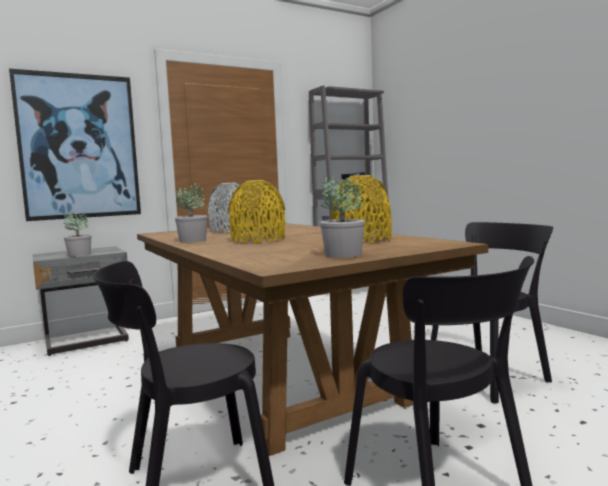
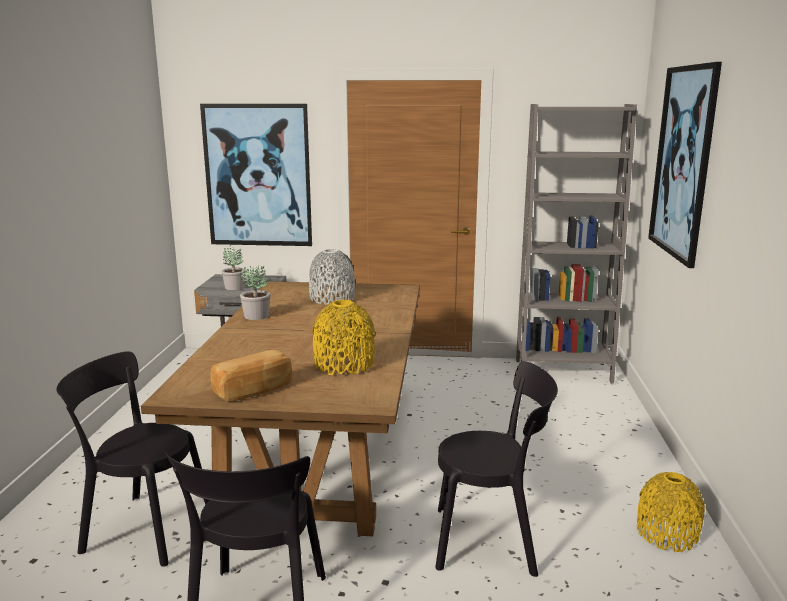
camera: 35 degrees right, 10 degrees up
yellow vase [229,180,285,243] -> yellow vase moved to [637,472,705,552]
potted plant [320,175,365,258] -> bread [211,350,292,401]
none -> picture [648,62,722,268]

